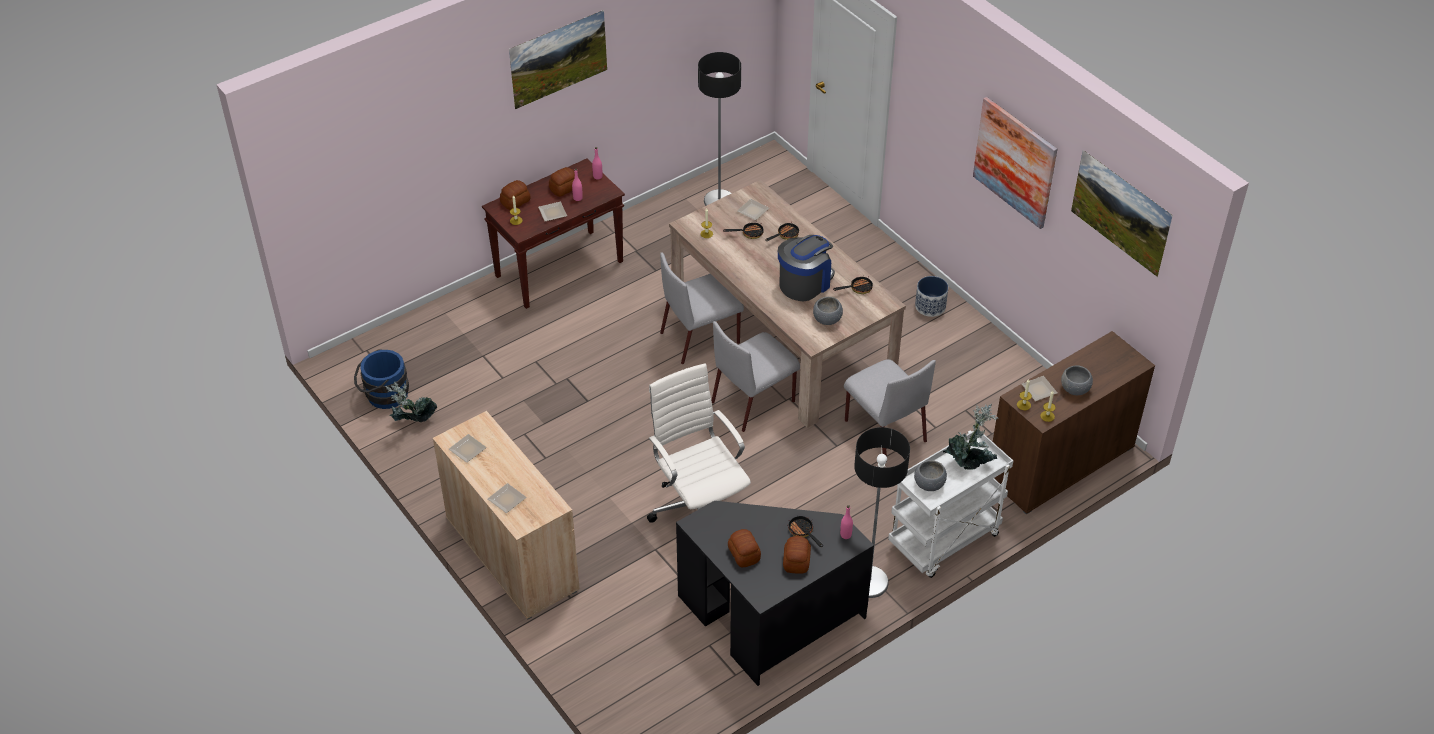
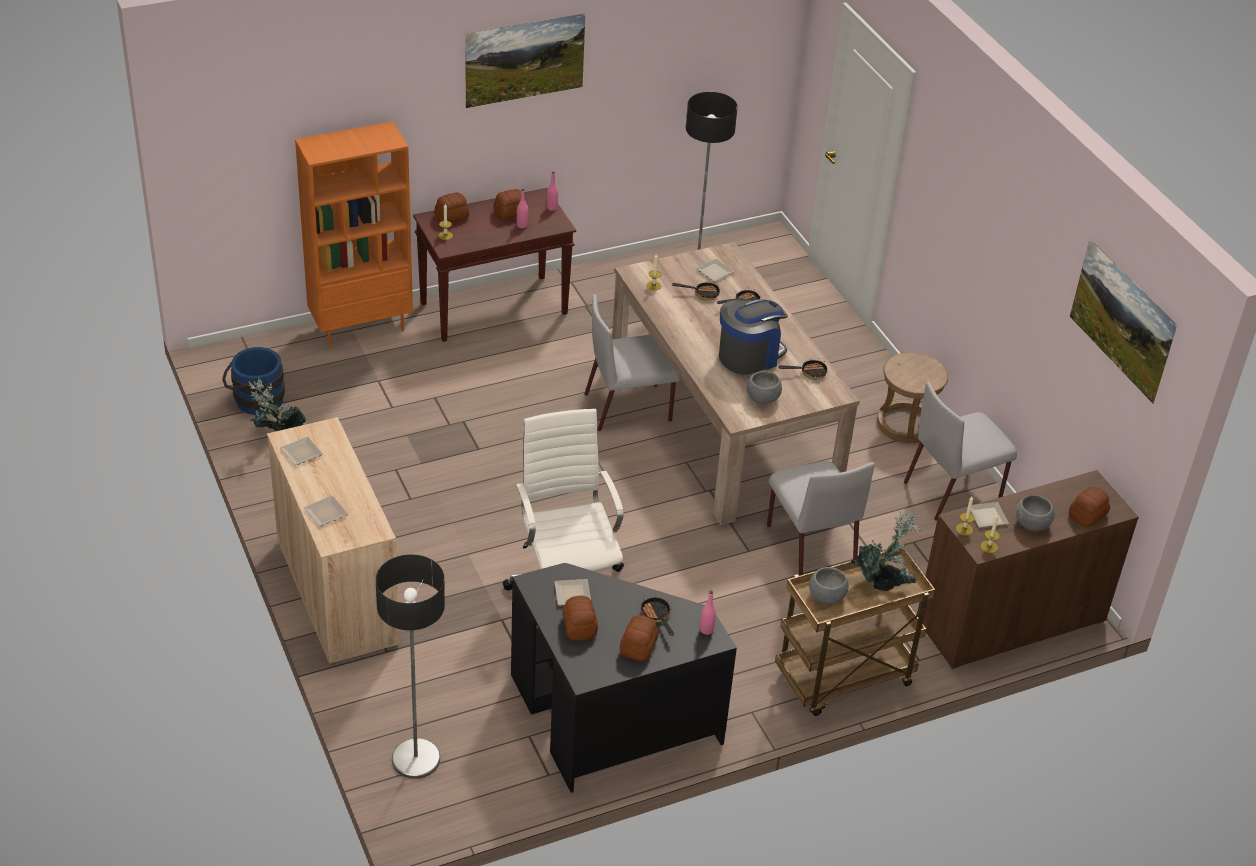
camera: 10 degrees right, 5 degrees down
plate [538,202,567,222] -> plate moved to [554,579,591,605]
grey chair [712,321,800,432] -> grey chair moved to [904,382,1017,521]
floor lamp [854,427,910,598] -> floor lamp moved to [376,554,445,779]
white cart [888,430,1013,578] -> brown cart [775,548,935,716]
planter [915,276,948,317] -> brown stool [877,352,948,443]
picture [973,97,1057,229] -> none
none -> orange bookcase [295,121,413,348]
none -> bread [1069,487,1110,527]

